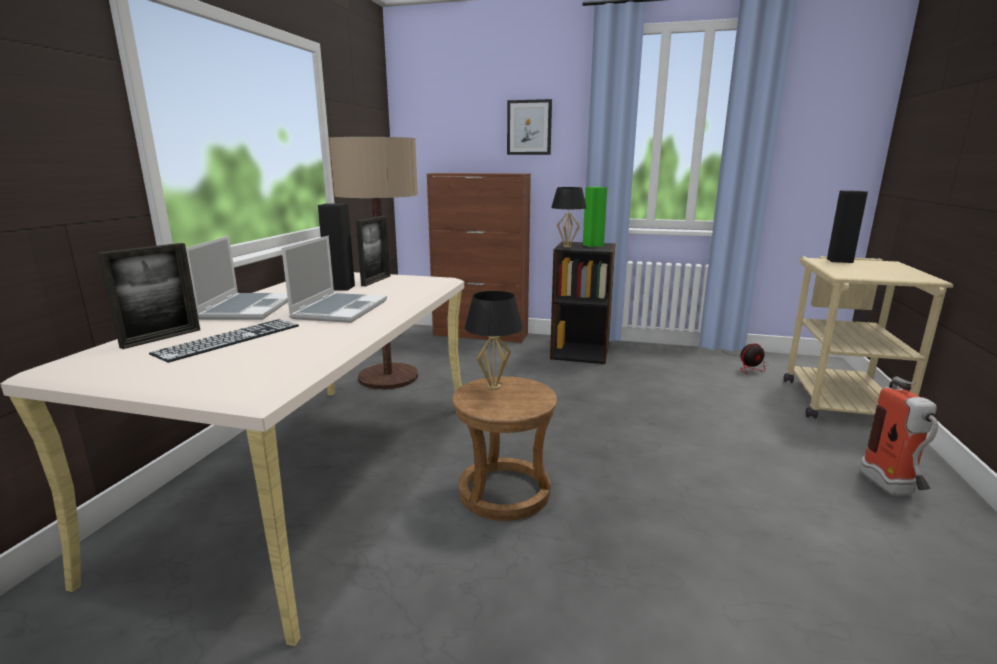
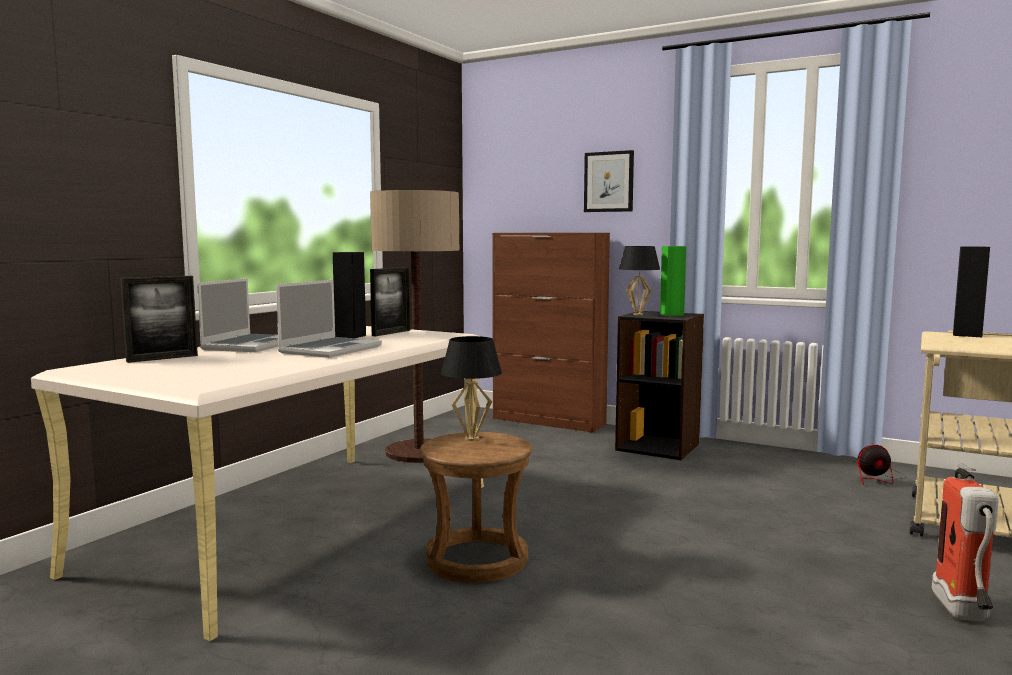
camera: 15 degrees right, 10 degrees down
keyboard [149,319,299,363] -> none

